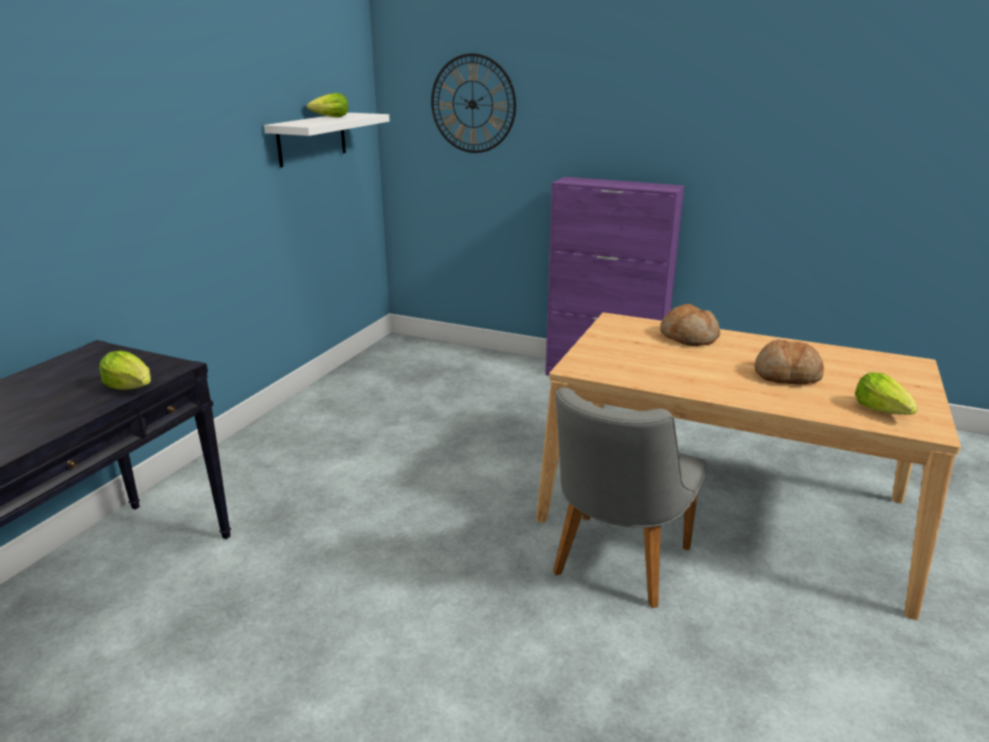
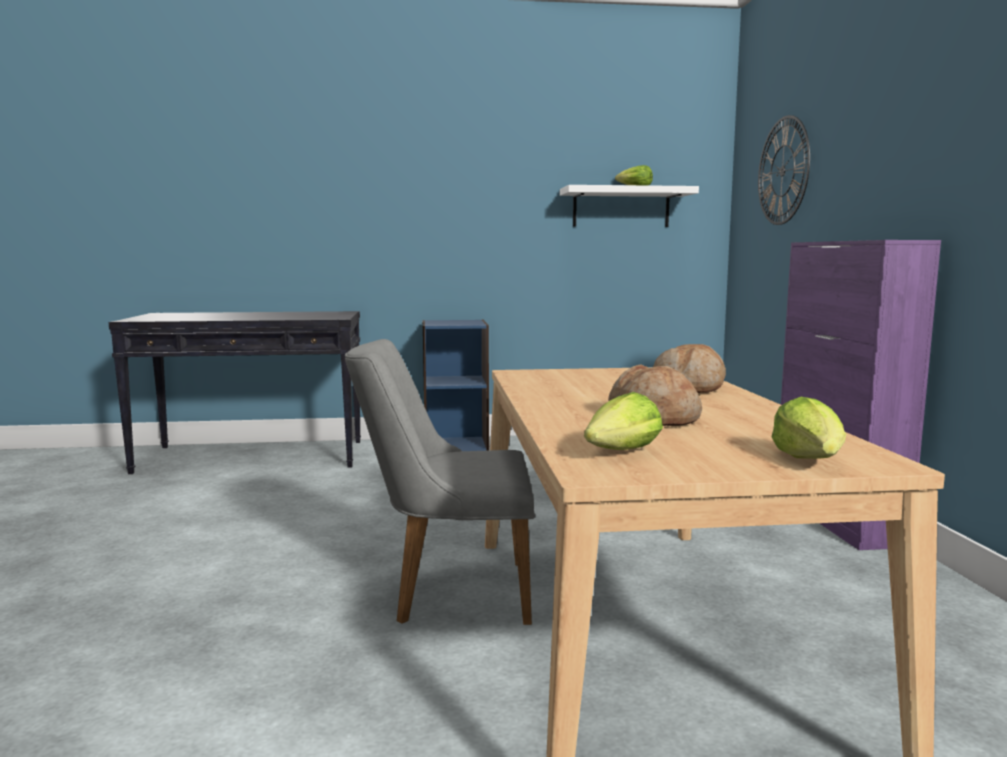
camera: 60 degrees right, 15 degrees down
lettuce [99,350,151,390] -> lettuce moved to [772,397,846,459]
none -> blue bookcase [422,320,489,451]

